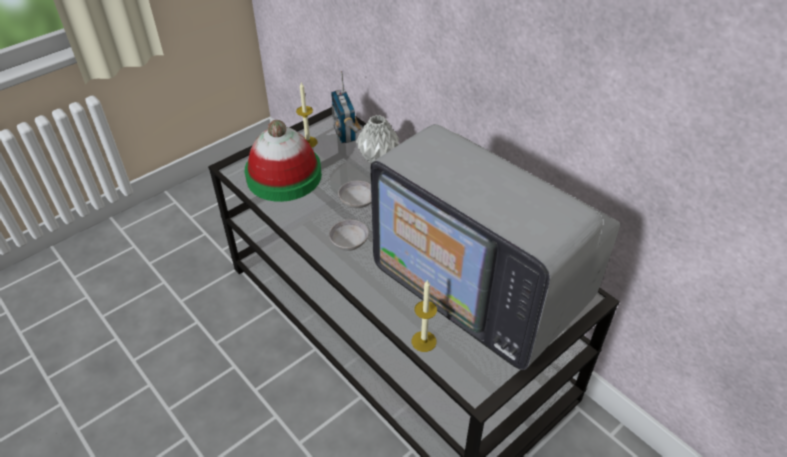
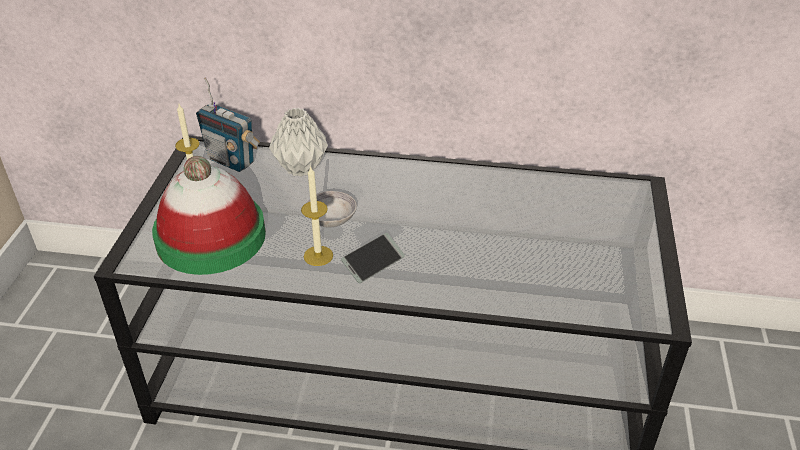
camera: 40 degrees left, 5 degrees down
grey bowl [329,220,369,251] -> phone [341,233,405,283]
television [371,124,620,370] -> none
candle [412,280,437,352] -> candle moved to [301,166,333,266]

